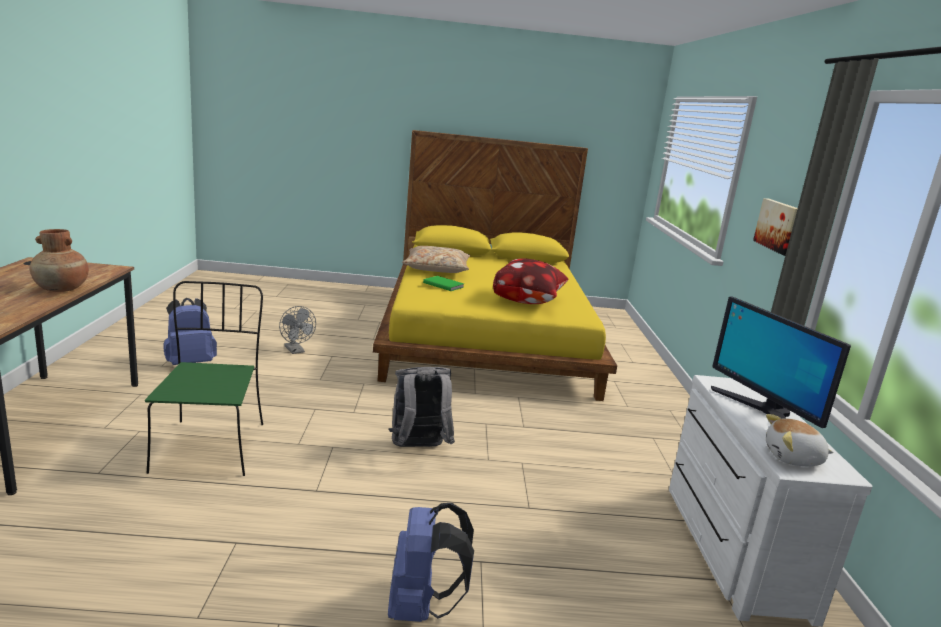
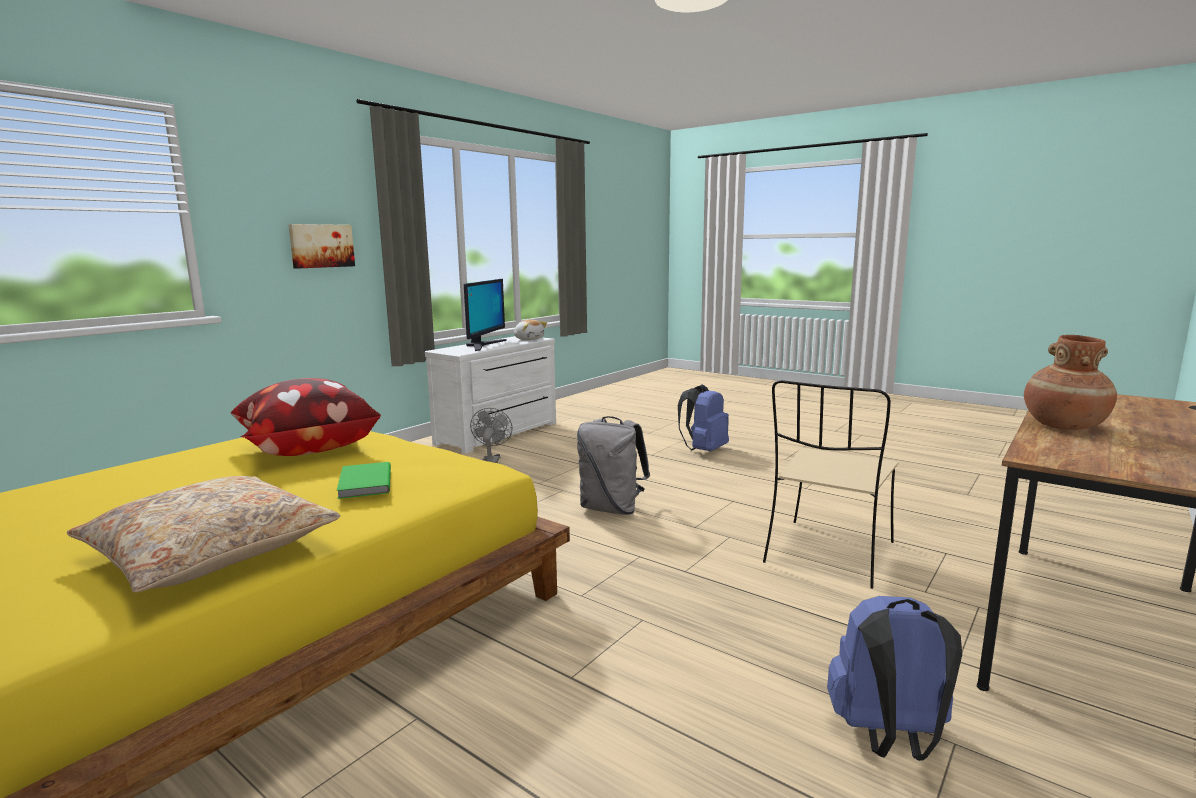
camera: 140 degrees left, 5 degrees down
green chair [145,281,263,476] -> beige chair [763,380,898,589]
grey fan [279,306,316,354] -> grey fan moved to [470,408,512,463]

